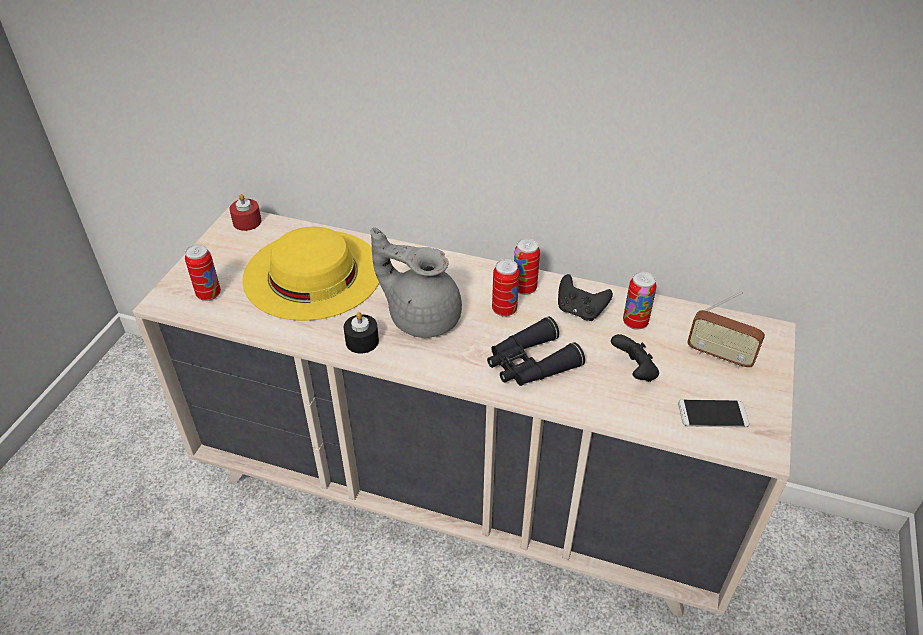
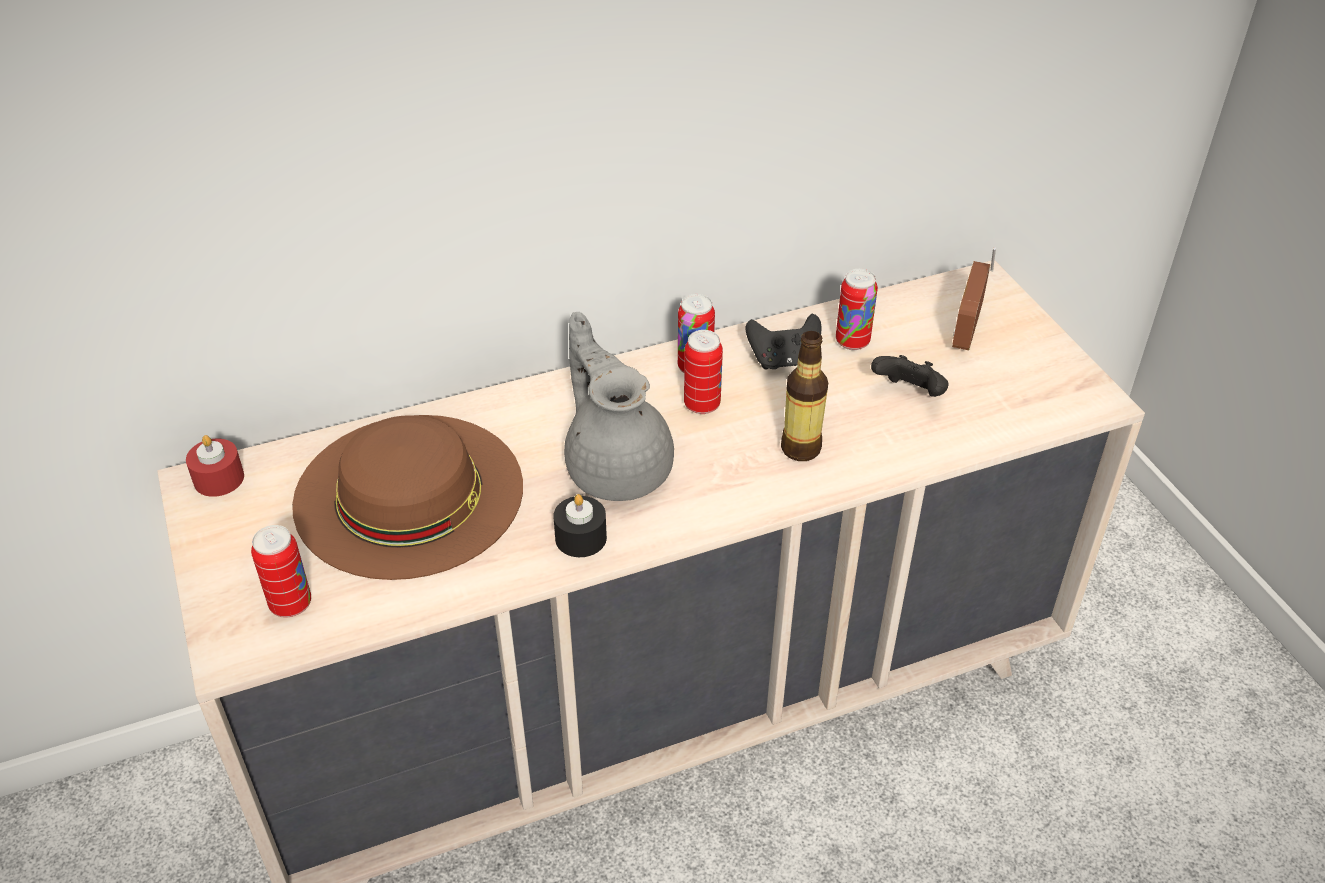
camera: 40 degrees left, 0 degrees up
yellow hat [242,227,379,321] -> brown hat [292,415,523,580]
grey teapot [371,227,462,338] -> grey teapot turned 75 degrees clockwise [564,312,674,501]
black binoculars [487,317,585,386] -> bottle [781,331,828,461]
phone [678,400,749,428] -> none
radio [687,291,765,369] -> radio turned 120 degrees clockwise [952,247,996,350]

